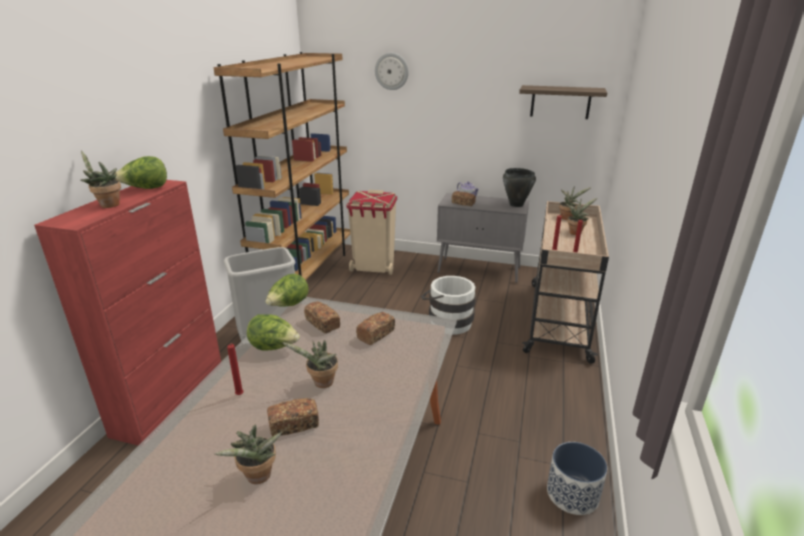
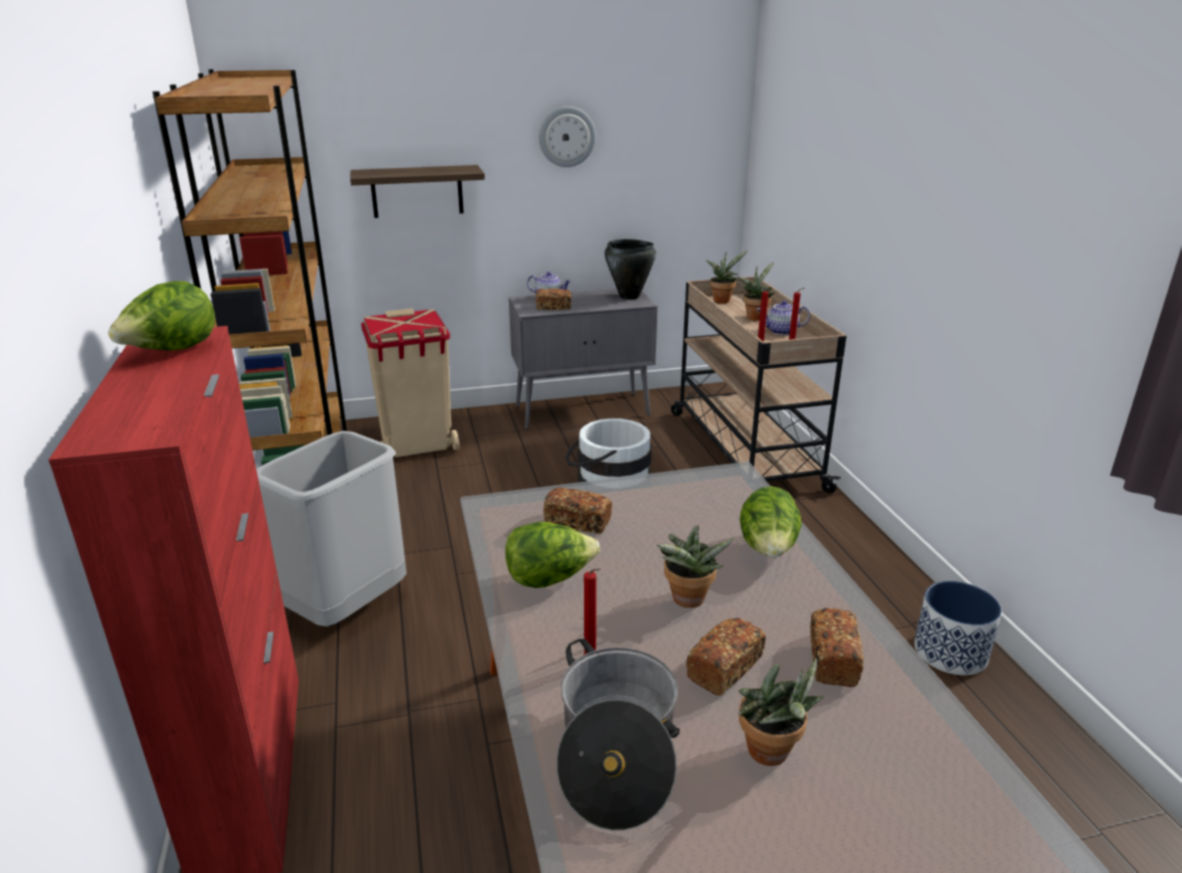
camera: 30 degrees left, 0 degrees up
potted plant [81,150,121,208] -> none
lettuce [265,274,309,307] -> lettuce moved to [740,486,802,558]
bread [356,312,395,345] -> bread moved to [810,608,864,687]
wall clock [375,53,408,90] -> wall clock moved to [539,106,596,167]
shelf [519,85,607,119] -> shelf moved to [350,165,485,218]
none -> cooking pot [556,639,680,831]
none -> teapot [757,300,810,335]

